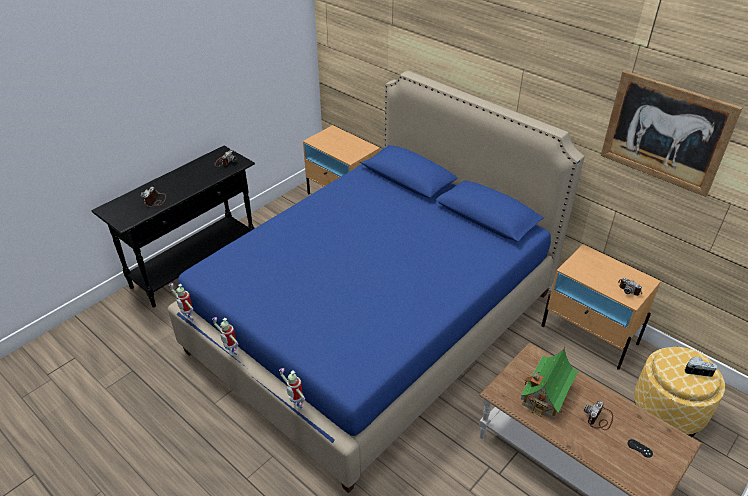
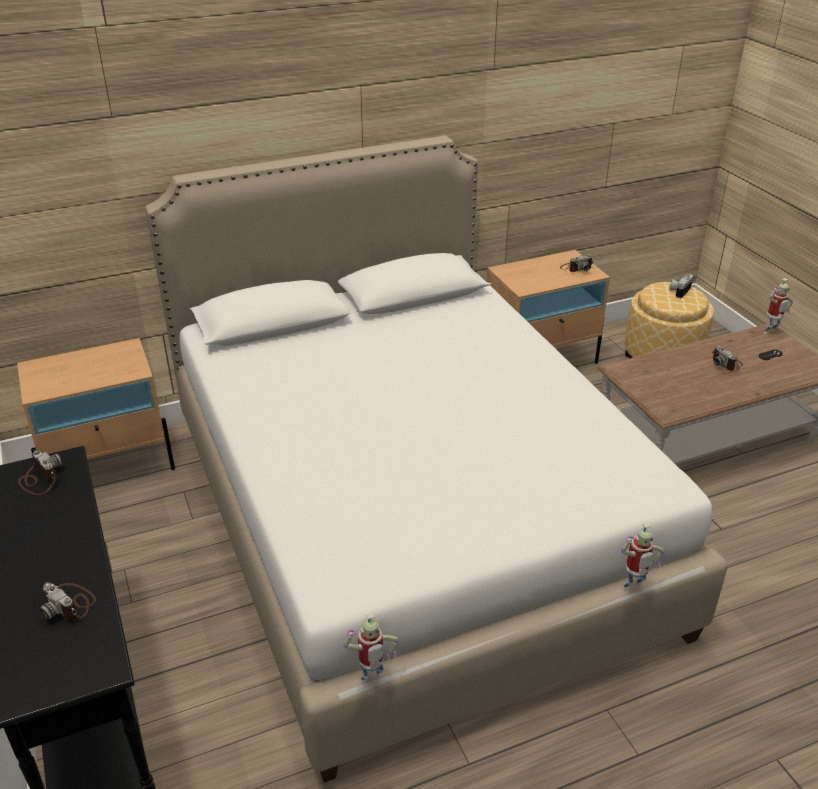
camera: 65 degrees left, 5 degrees down
blue bed [168,71,584,493] -> white bed [145,136,728,783]
toy robot [212,317,238,357] -> toy robot moved to [764,278,793,334]
toy house [520,347,579,420] -> none
picture [600,70,743,197] -> none

